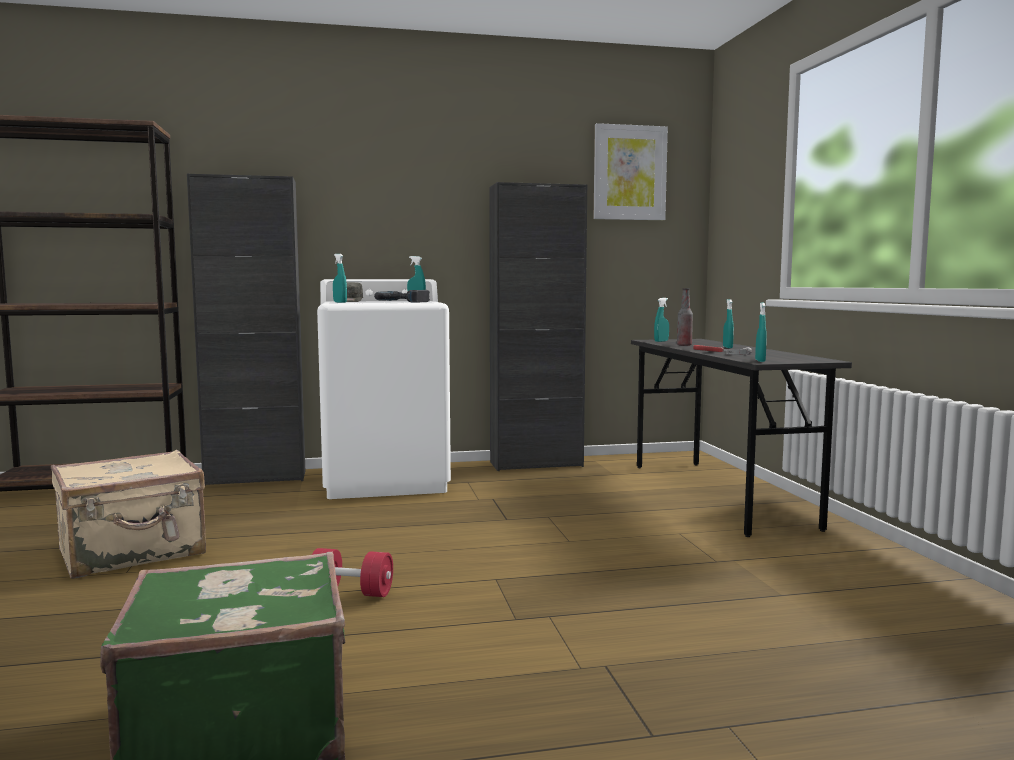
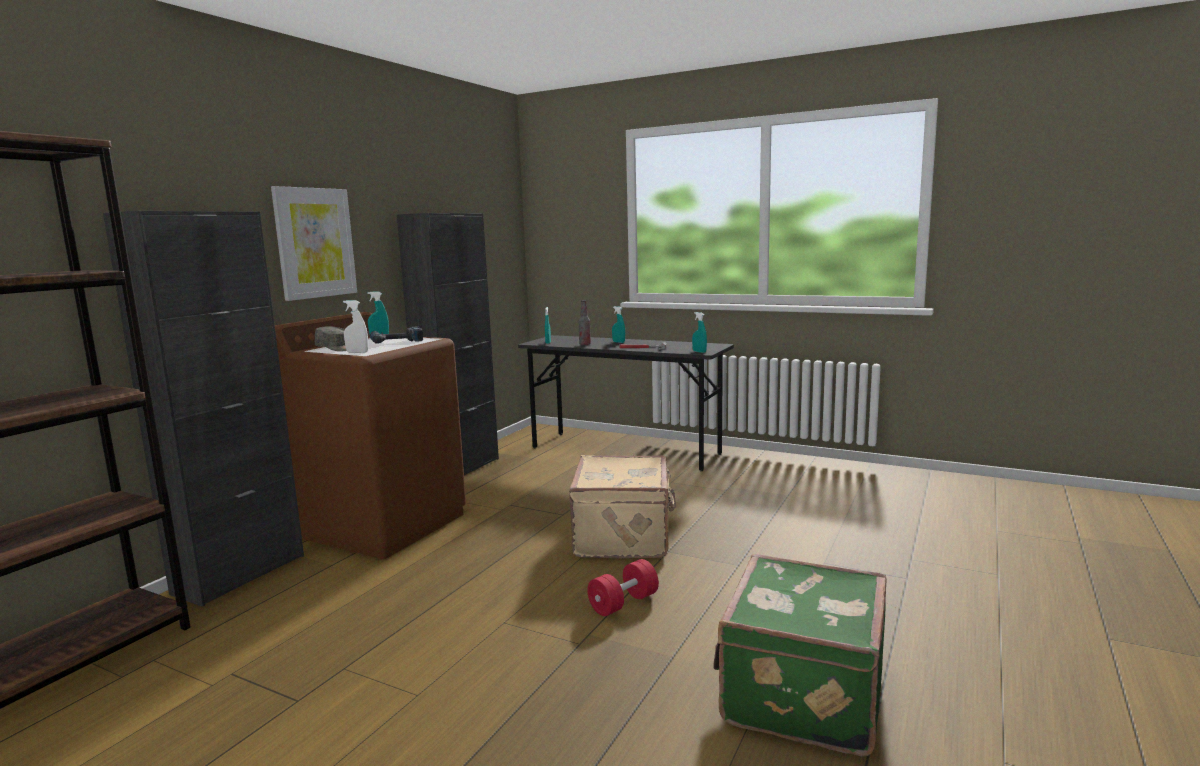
camera: 50 degrees left, 5 degrees up
beige suitcase [51,450,206,579] -> beige suitcase moved to [569,455,676,558]
white washing machine [317,279,451,499] -> brown washing machine [275,312,466,559]
turquoise spray bottle [333,254,347,303] -> white spray bottle [343,300,368,353]
picture [594,123,668,220] -> picture moved to [271,186,357,301]

